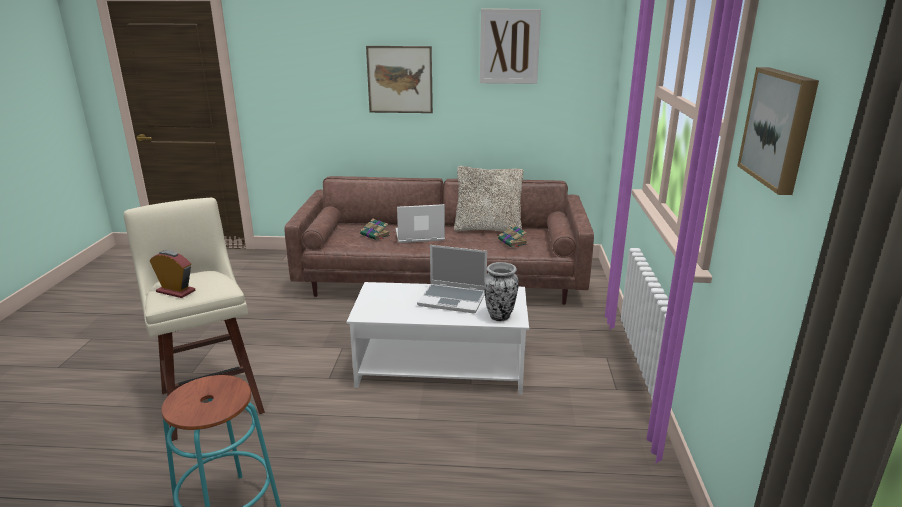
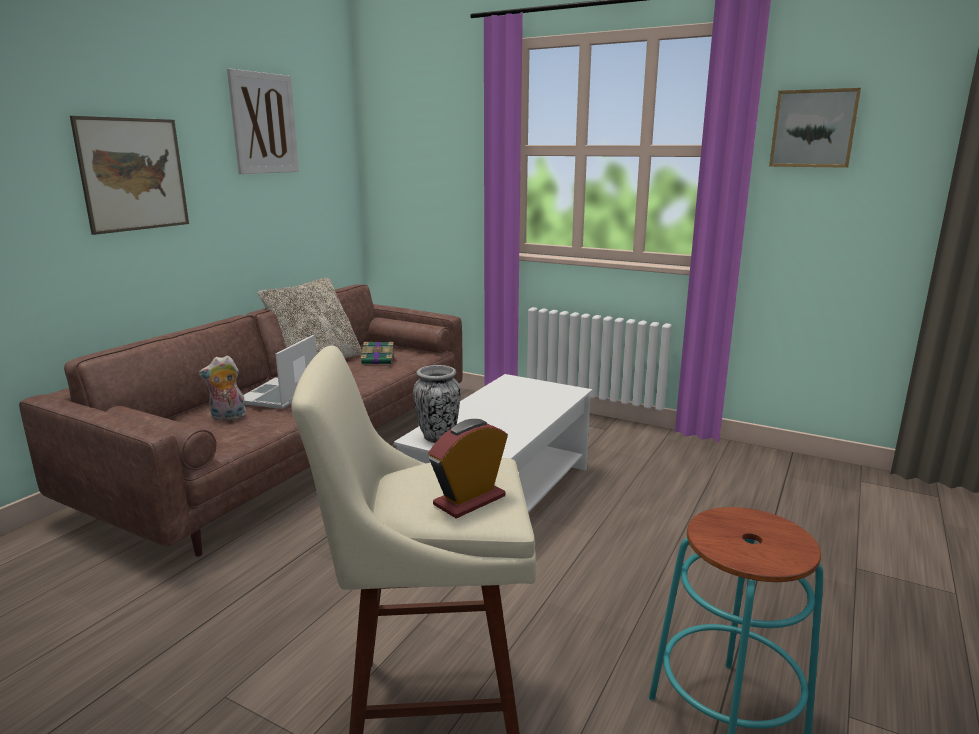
camera: 65 degrees left, 5 degrees down
book [360,219,390,240] -> plush toy [199,356,247,421]
laptop [417,245,487,313] -> none
vase [484,262,519,321] -> vase moved to [413,365,461,443]

